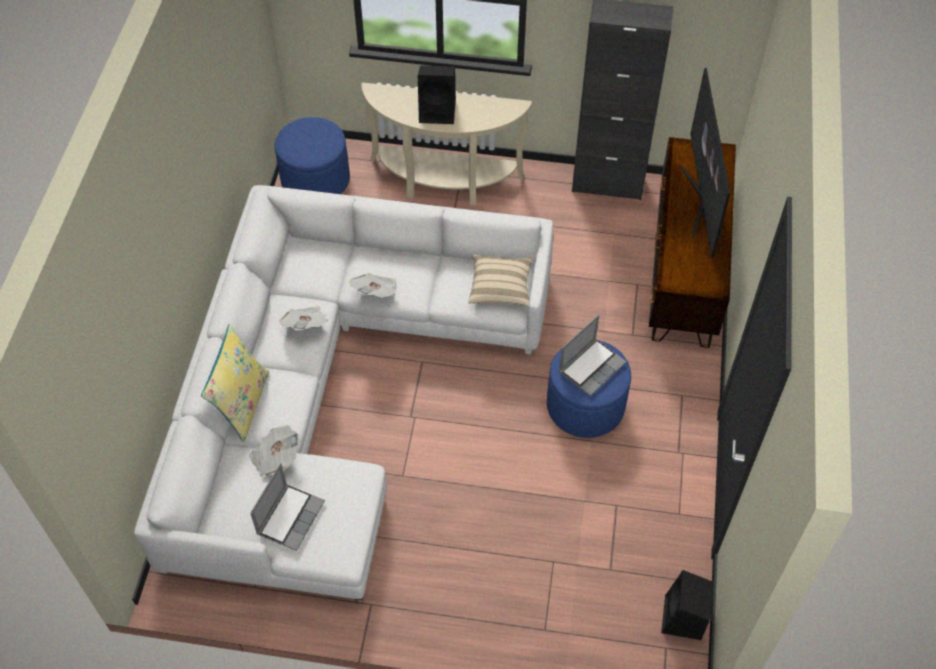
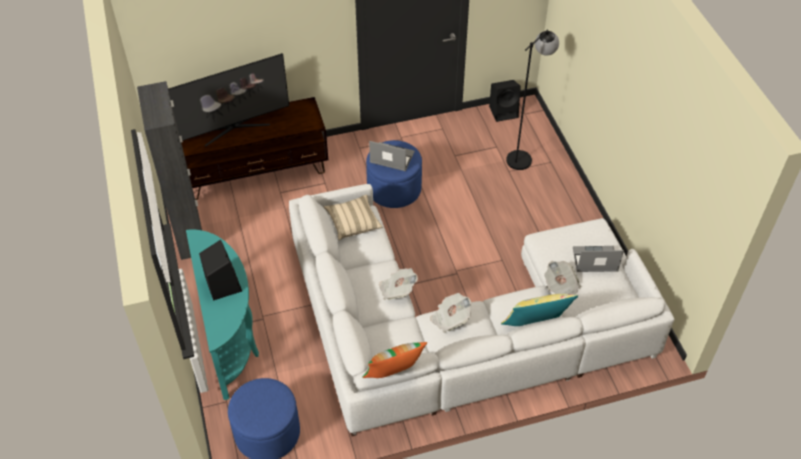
camera: 115 degrees left, 5 degrees down
beige console table [361,82,532,205] -> turquoise console table [186,229,259,400]
none -> pillow [362,342,427,378]
none -> black floor lamp [506,30,559,170]

